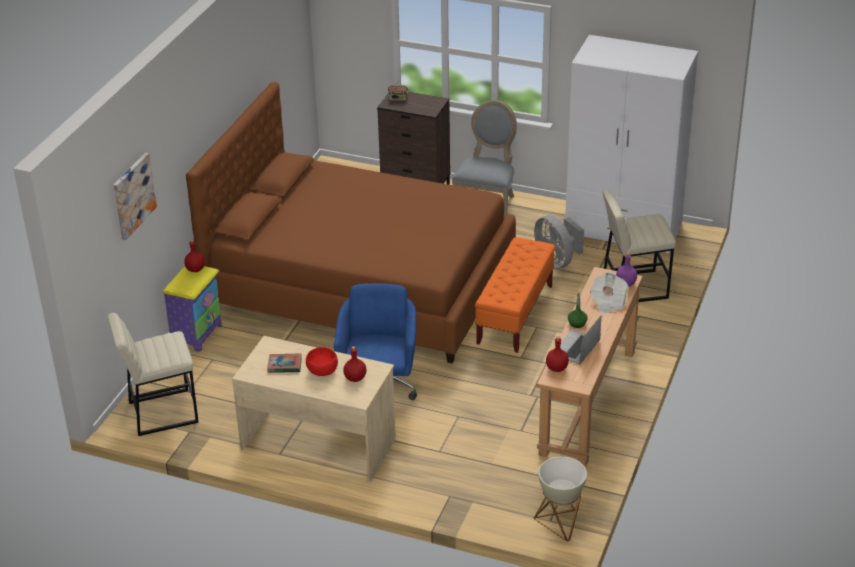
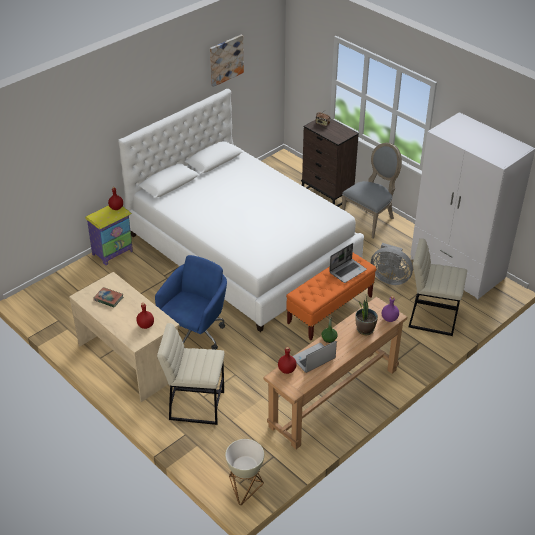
camera: 25 degrees right, 5 degrees up
beige chair [108,313,199,436] -> beige chair moved to [157,323,225,425]
picture [113,153,157,240] -> picture moved to [210,35,244,87]
brown bed [186,82,516,363] -> white bed [118,89,364,332]
red bowl [306,347,338,376] -> none
grey fan [534,215,584,269] -> grey fan turned 60 degrees counterclockwise [371,243,413,285]
newspaper [590,272,629,314] -> potted plant [355,297,378,335]
none -> laptop [329,243,367,283]

